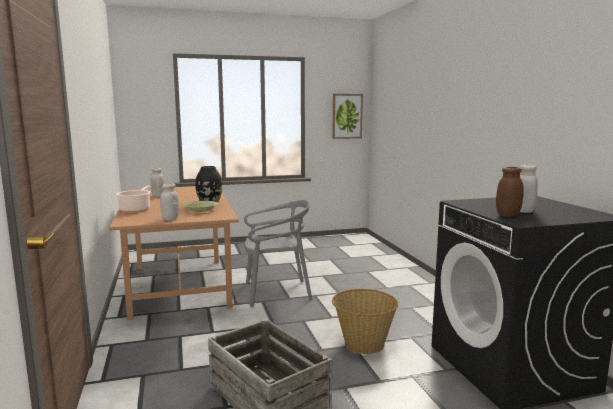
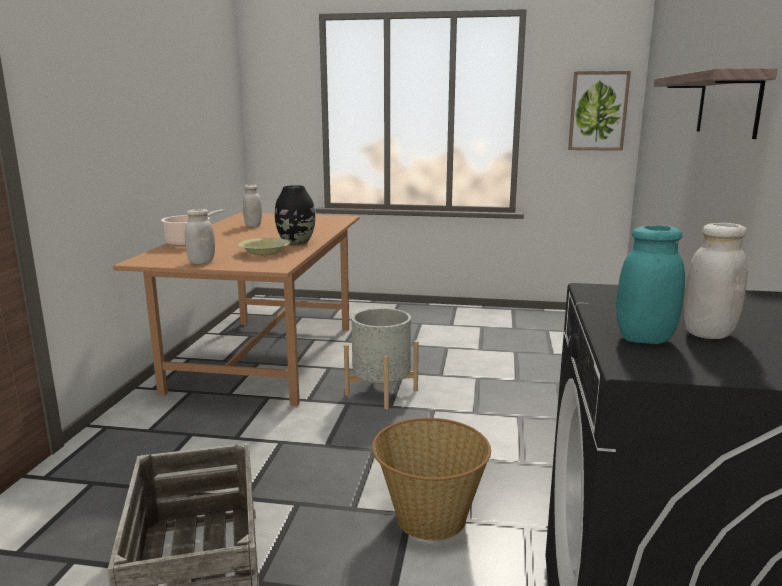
camera: 25 degrees right, 5 degrees up
grey chair [244,200,312,307] -> grey planter [344,308,419,409]
brown jar [496,167,524,217] -> turquoise jar [616,225,685,344]
none -> shelf [654,68,777,139]

